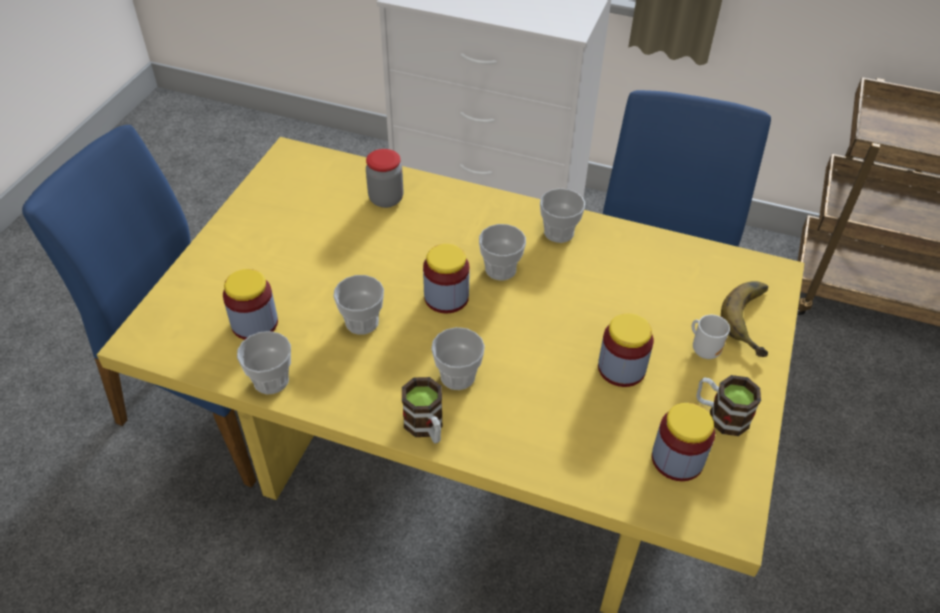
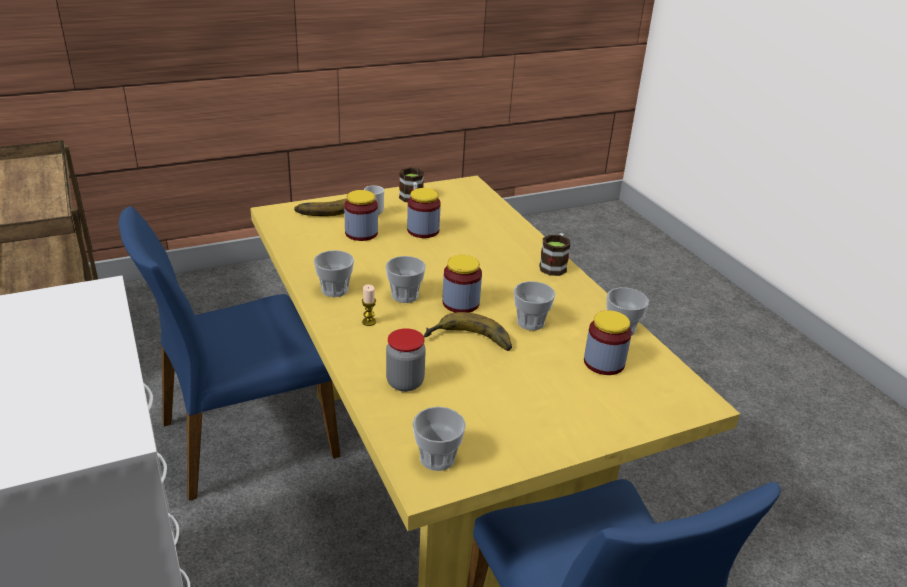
camera: 135 degrees left, 15 degrees down
cup [431,327,485,390] -> cup moved to [412,407,466,471]
jar [652,403,715,481] -> jar moved to [344,190,378,241]
none -> candle [362,284,376,326]
none -> banana [424,312,512,351]

